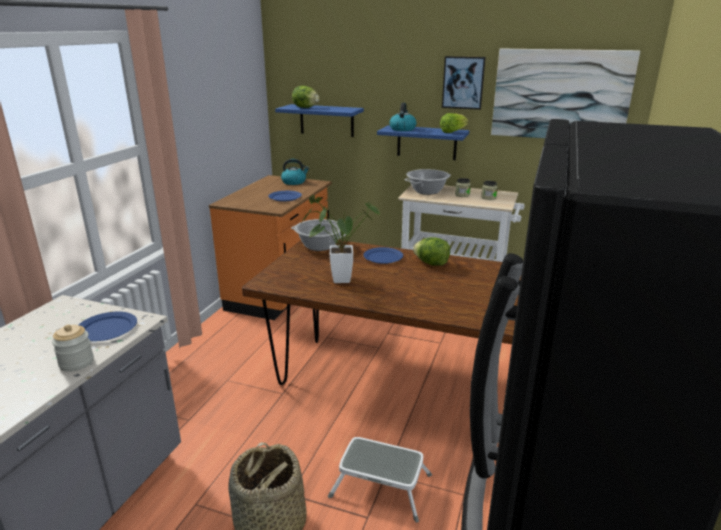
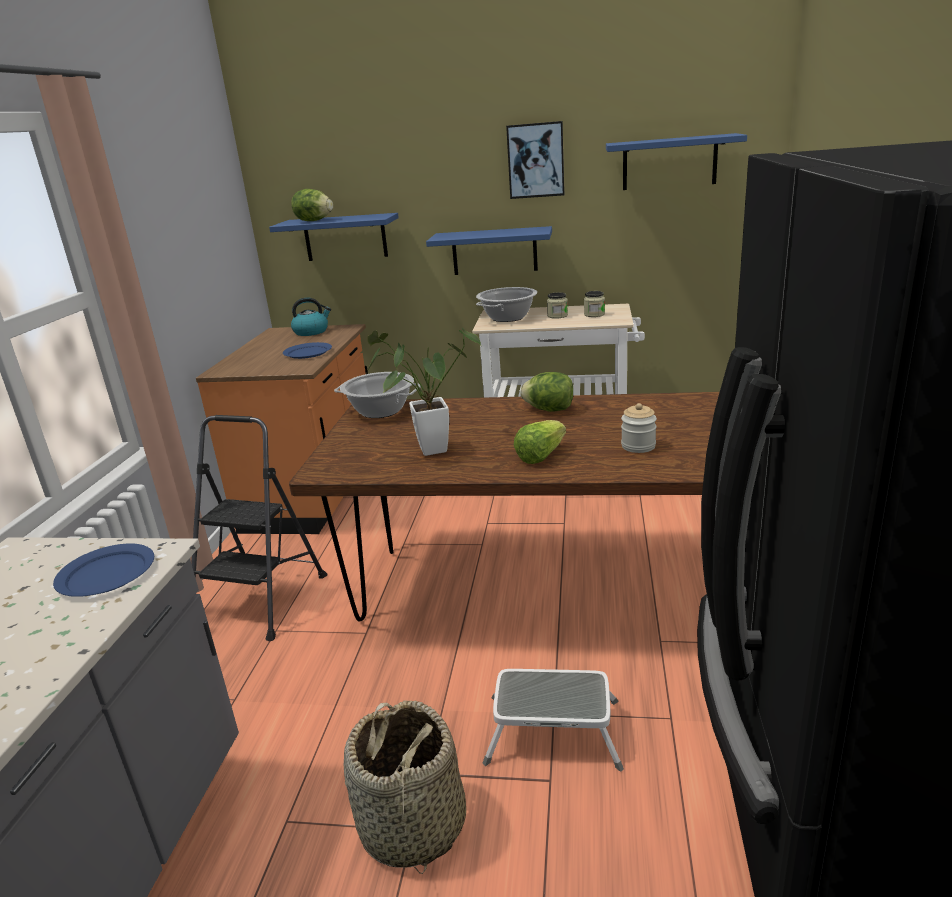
camera: 10 degrees left, 0 degrees up
jar [52,324,94,372] -> jar moved to [621,403,657,453]
blue plate [363,247,403,264] -> none
kettle [389,103,416,131] -> none
lettuce [440,113,469,133] -> lettuce moved to [514,420,566,464]
picture [491,48,640,138] -> blue shelf [606,133,747,190]
none -> black step ladder [191,415,328,641]

